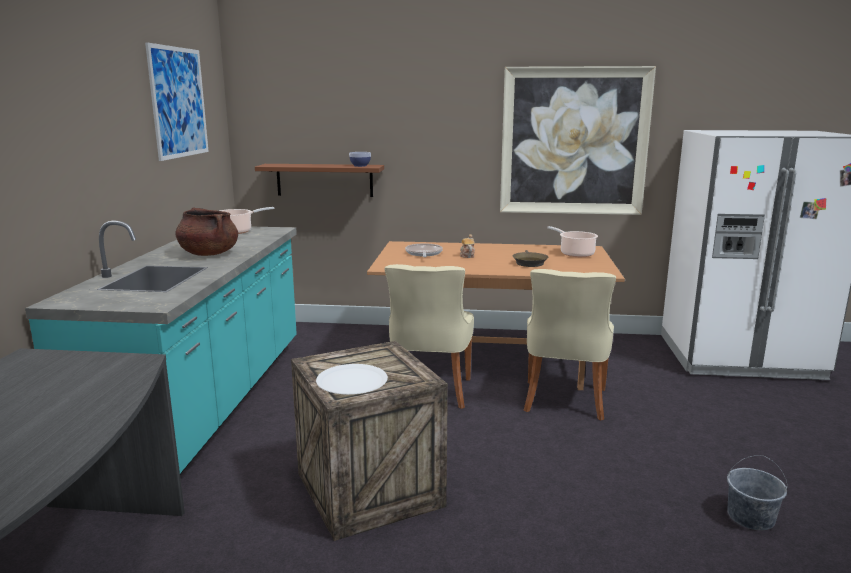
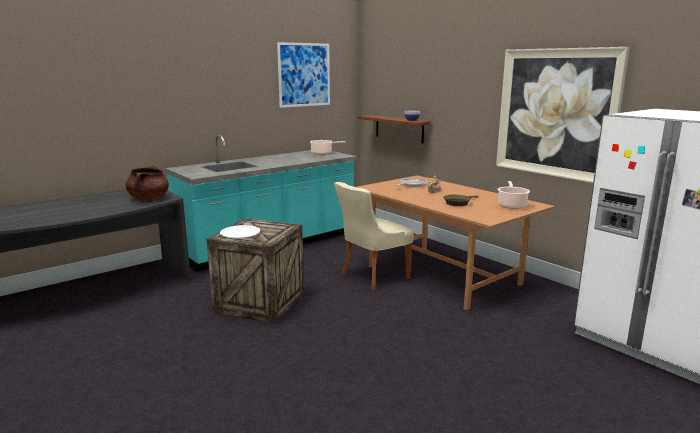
camera: 45 degrees right, 0 degrees up
brown cooking pot [176,208,238,256] -> brown cooking pot moved to [125,166,169,200]
beige chair [524,269,616,420] -> none
grey bucket [727,455,788,530] -> none

